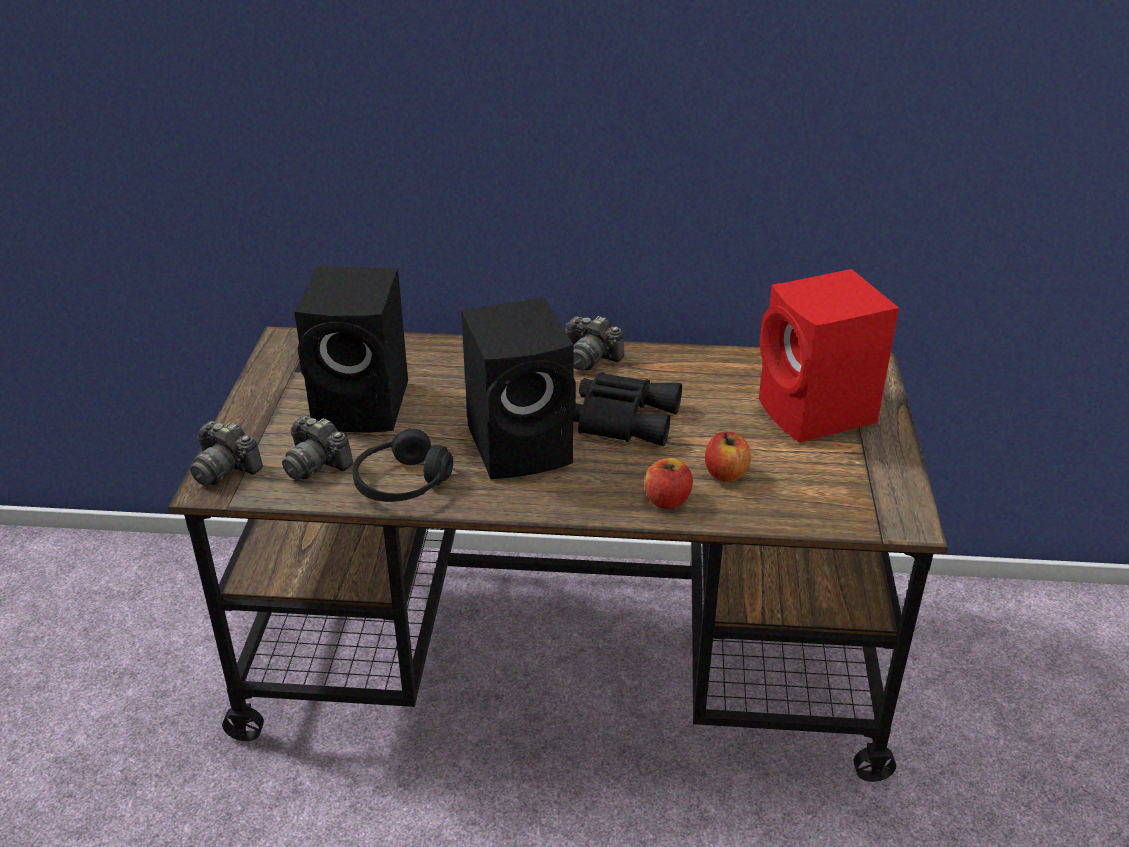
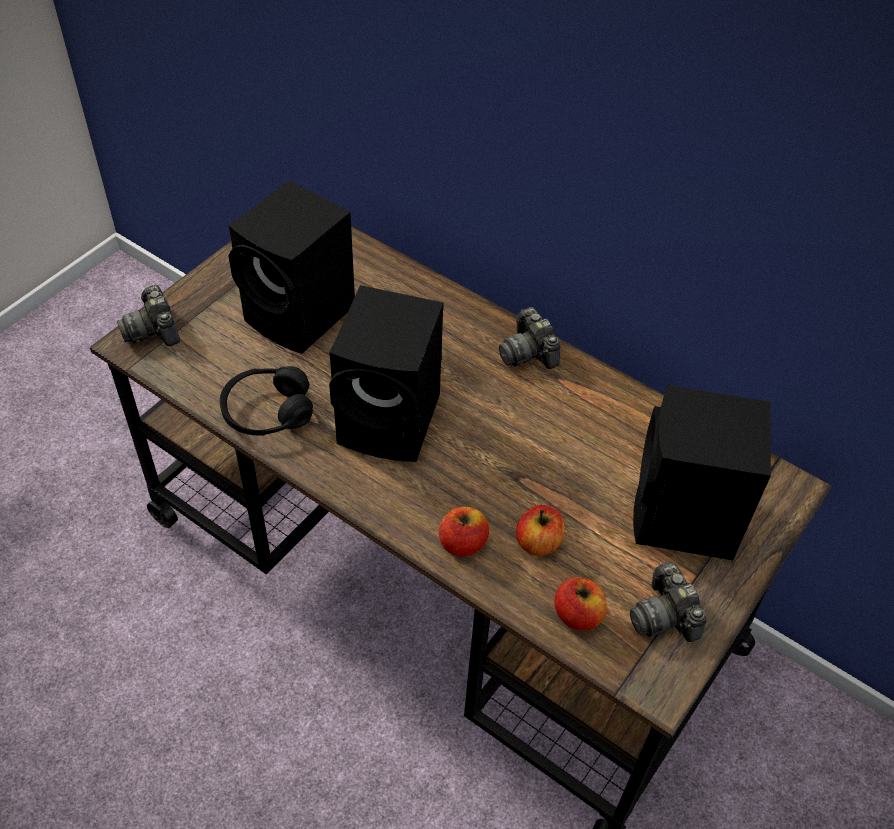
camera: 30 degrees right, 15 degrees up
camera [282,415,354,480] -> camera moved to [630,562,706,642]
black binoculars [573,372,682,446] -> none
red speaker [759,269,899,443] -> black speaker [633,385,771,560]
none -> apple [555,577,607,631]

